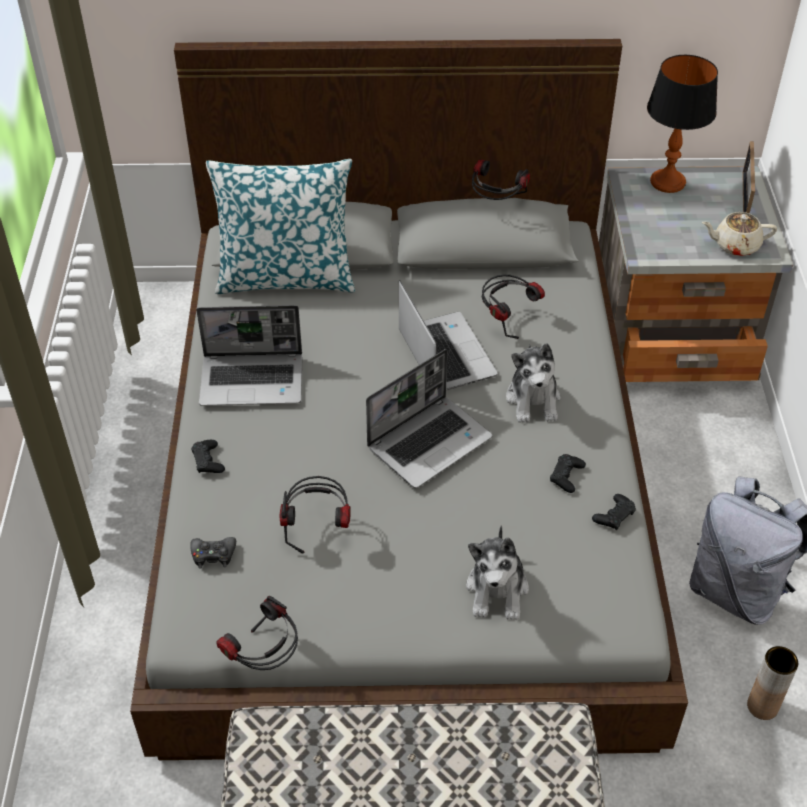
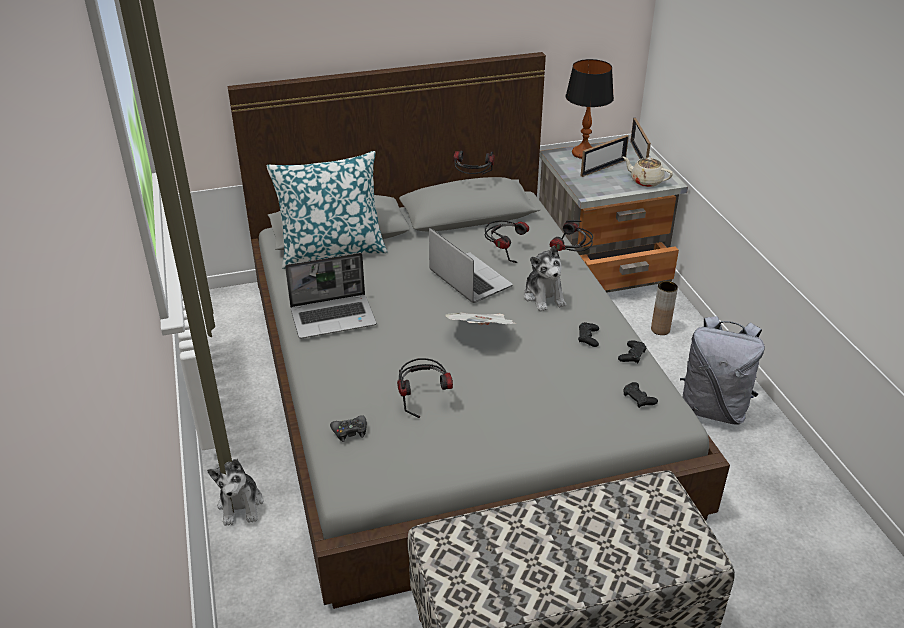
camera: 15 degrees left, 10 degrees down
black game controller [191,440,225,473] -> black game controller moved to [623,382,658,408]
headphones [216,596,298,670] -> headphones moved to [550,220,593,251]
laptop [366,349,492,488] -> newspaper [445,312,516,325]
plush toy [466,525,529,620] -> plush toy moved to [207,459,263,526]
beige teapot [702,212,777,256] -> beige teapot turned 45 degrees clockwise [623,157,673,187]
brown vase [747,646,798,720] -> brown vase moved to [651,281,678,335]
none -> picture frame [581,135,629,177]

